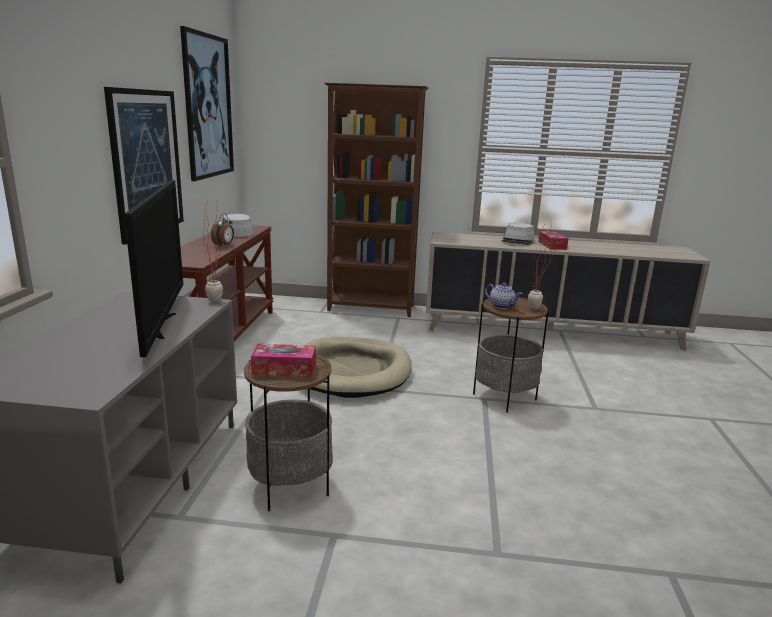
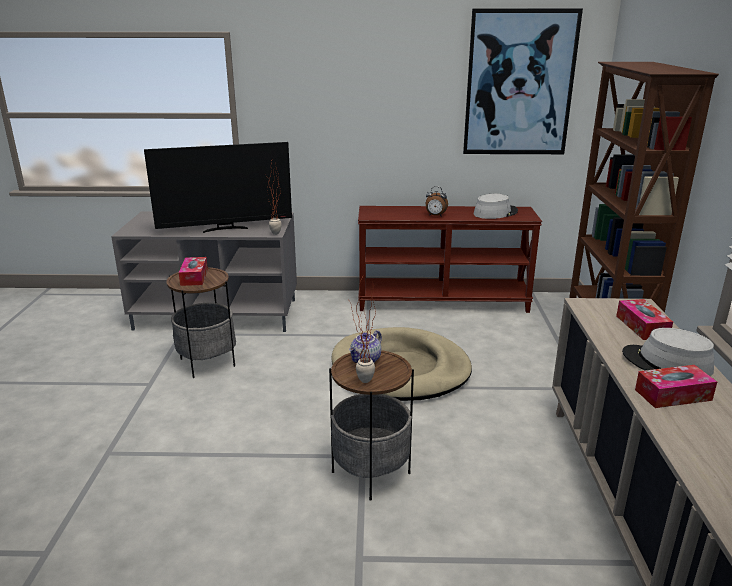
camera: 85 degrees right, 5 degrees up
picture [104,87,184,245] -> none
none -> tissue box [616,299,673,340]

